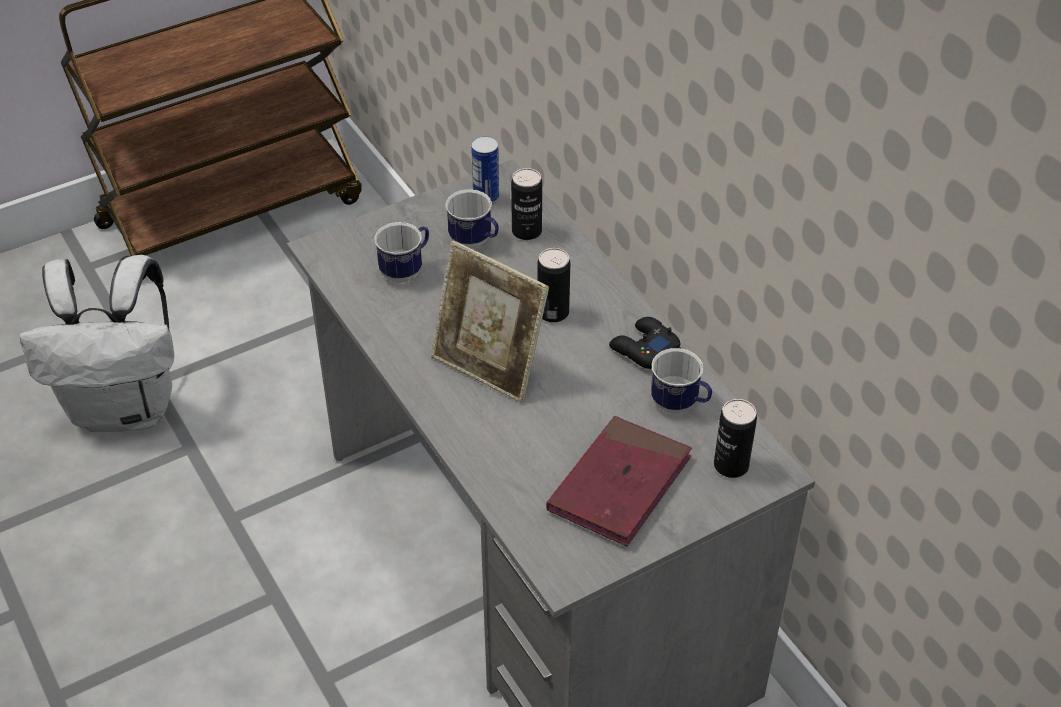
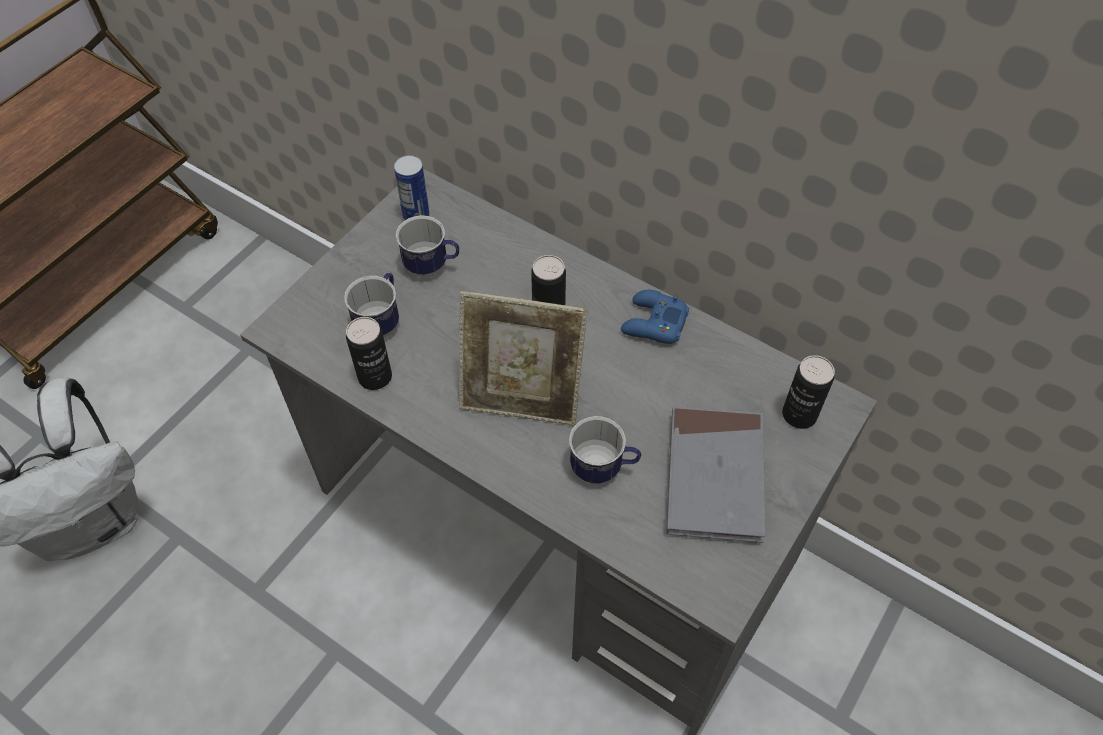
camera: 25 degrees left, 10 degrees up
can [511,168,542,240] -> can moved to [346,317,392,390]
red book [547,416,692,547] -> grey book [667,407,765,543]
black game controller [609,317,681,369] -> blue game controller [621,290,689,344]
mug [651,348,712,413] -> mug moved to [569,416,641,485]

